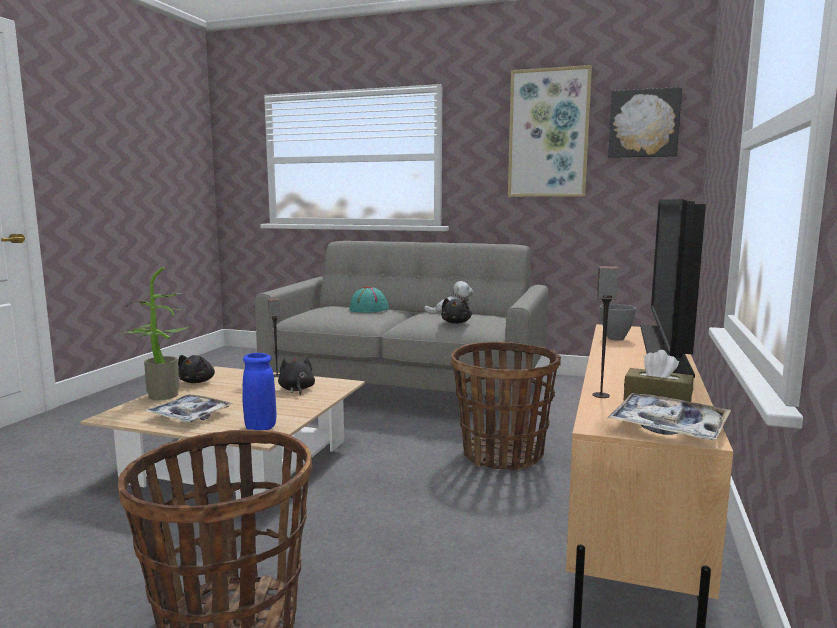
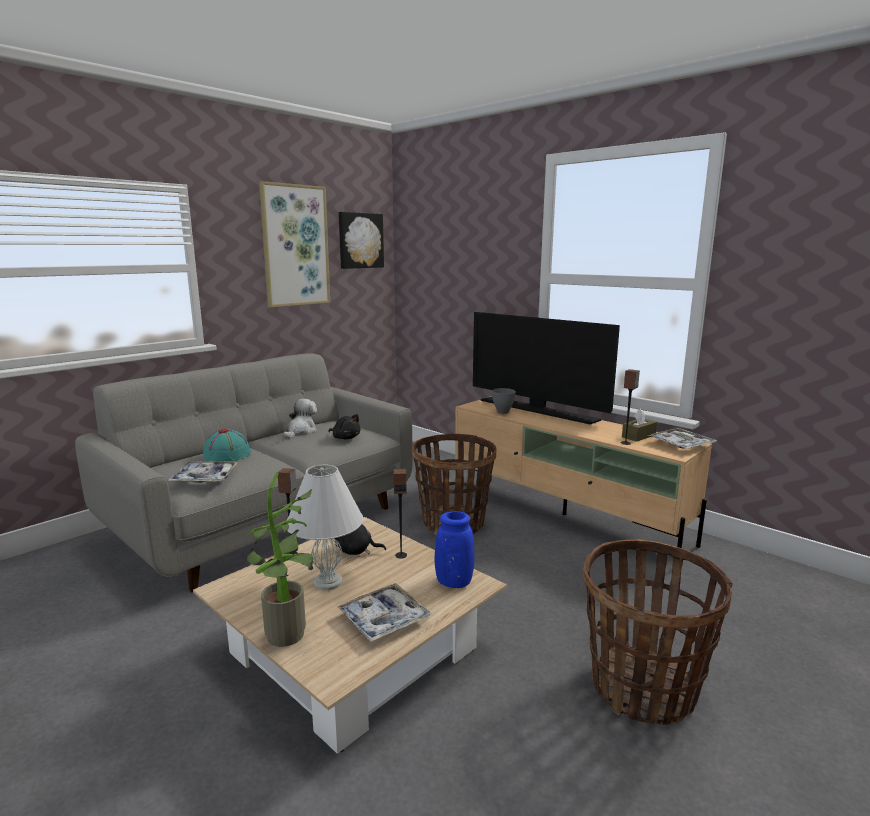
camera: 65 degrees left, 5 degrees up
black plush toy [178,355,215,383] -> none
none -> tray [168,461,238,483]
none -> white table lamp [287,465,363,590]
none -> speaker [393,469,407,559]

